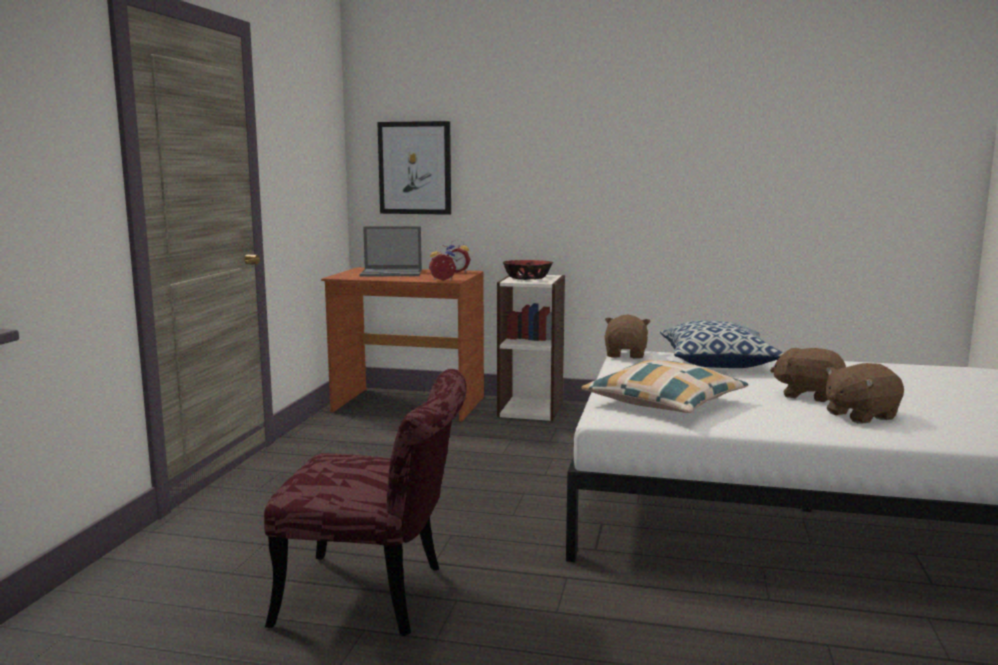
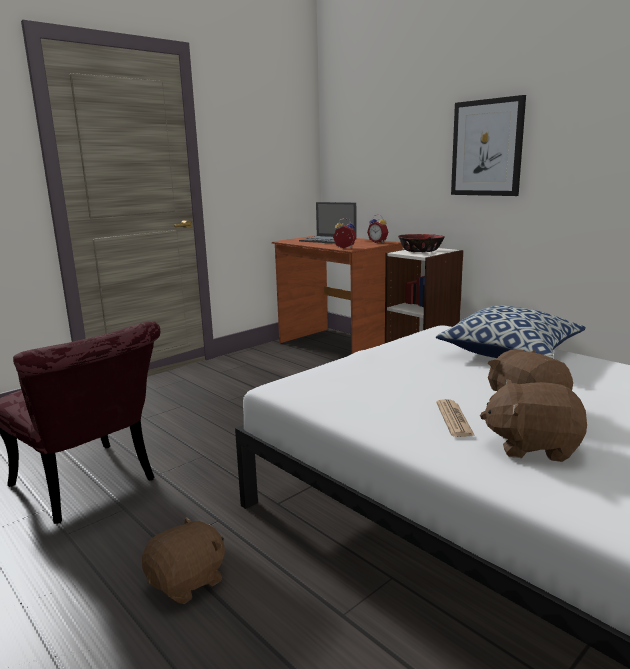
camera: 35 degrees right, 5 degrees up
picture [377,121,451,215] -> picture moved to [451,95,526,196]
pillow [582,360,748,413] -> none
brown plush toy [605,315,651,359] -> brown plush toy moved to [142,516,225,604]
none -> newspaper [436,399,475,437]

